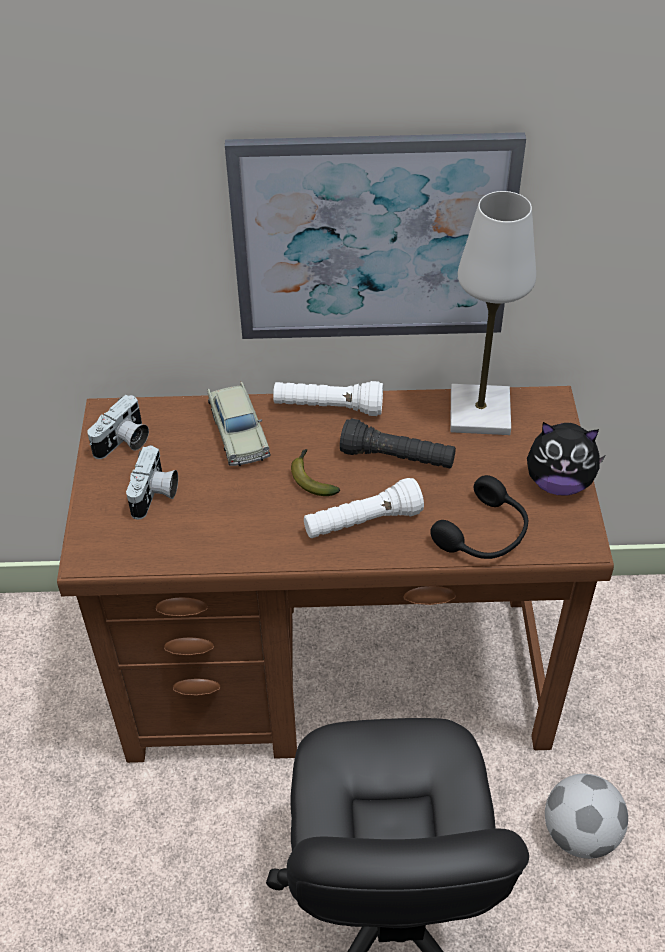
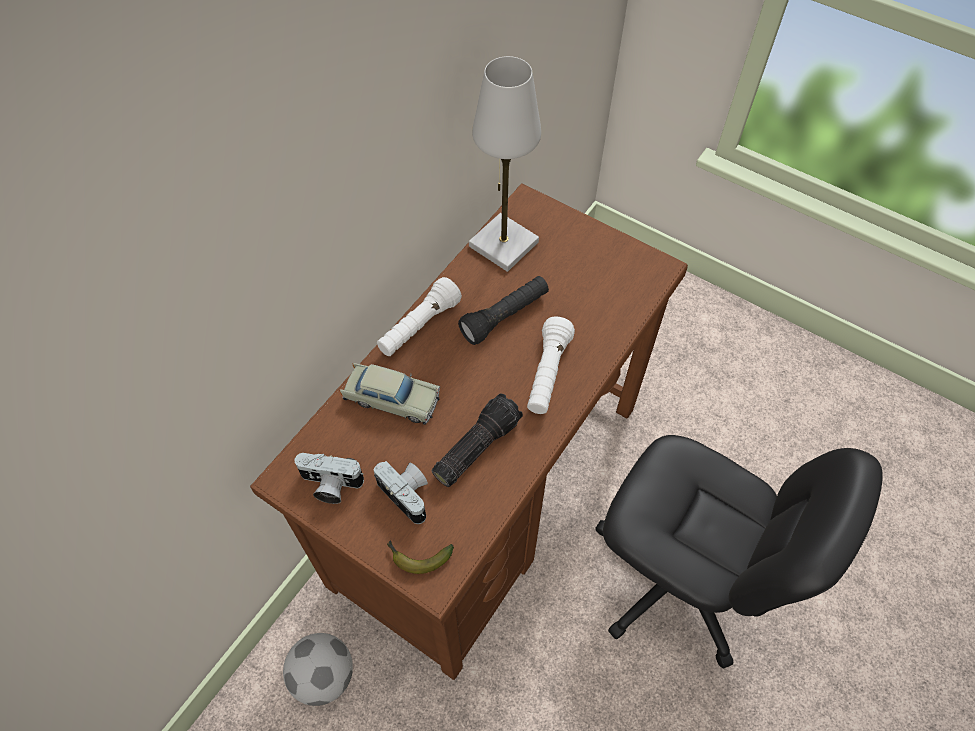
camera: 55 degrees left, 10 degrees up
camera [87,395,149,459] -> camera turned 120 degrees clockwise [294,453,364,504]
picture [225,132,526,339] -> none
banana [291,449,340,496] -> banana moved to [387,541,454,574]
black headphones [430,475,528,559] -> none
plush toy [527,422,606,496] -> none
football [545,774,628,859] -> football moved to [283,633,353,706]
none -> flashlight [431,393,523,487]

